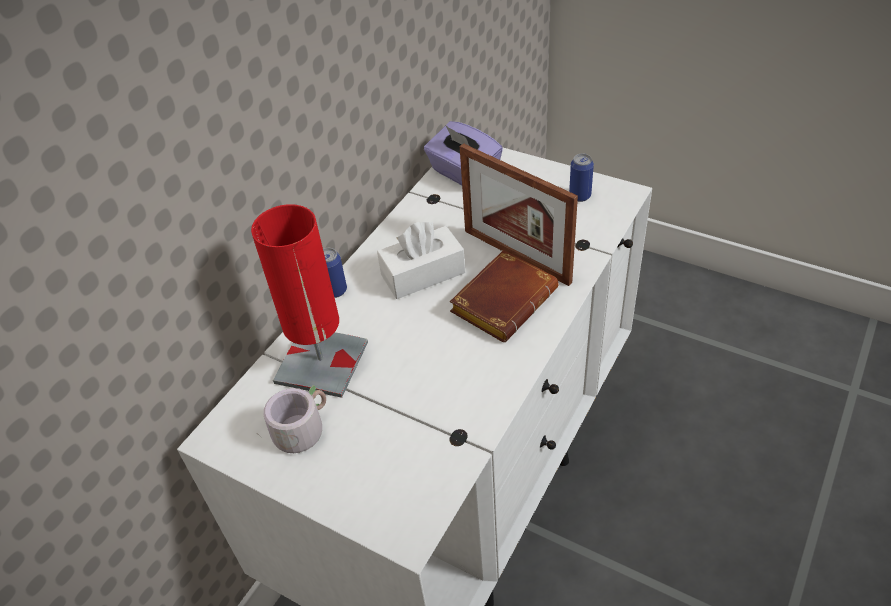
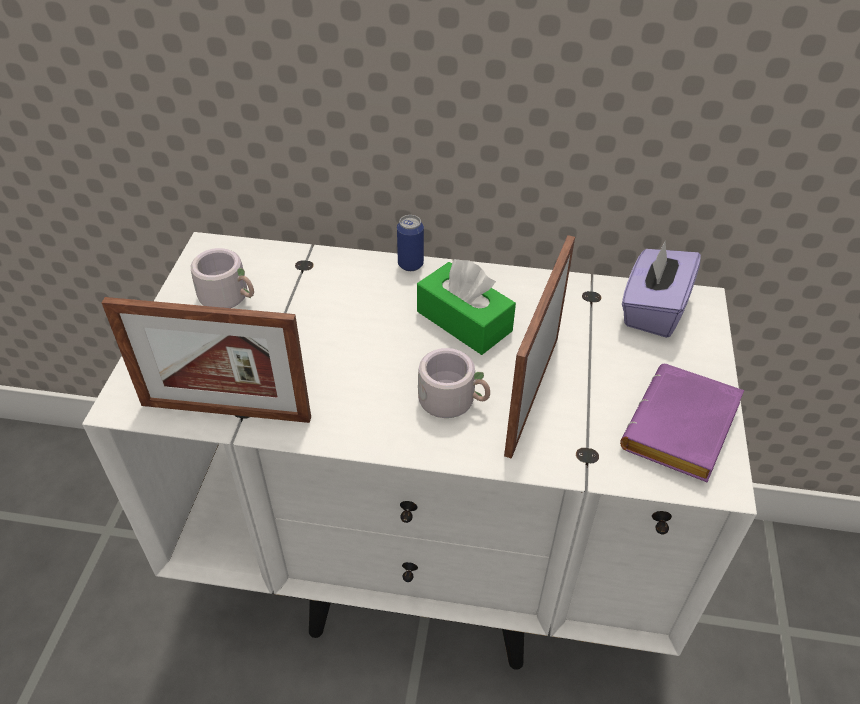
camera: 65 degrees right, 0 degrees up
red table lamp [251,204,368,398] -> none
white tissue box [377,222,465,299] -> green tissue box [417,259,516,355]
brown book [450,250,559,342] -> grey mug [418,348,490,418]
can [569,154,594,202] -> purple book [620,364,744,483]
none -> picture frame [102,297,311,423]

